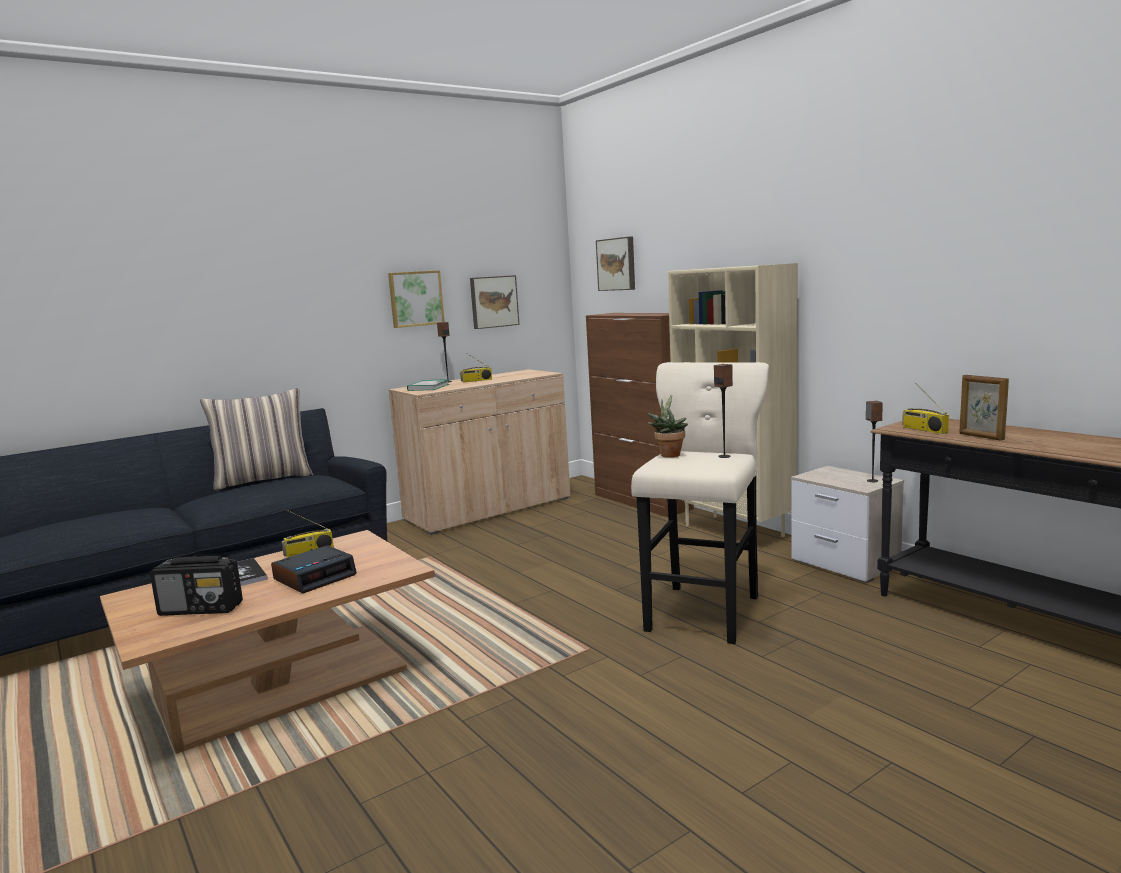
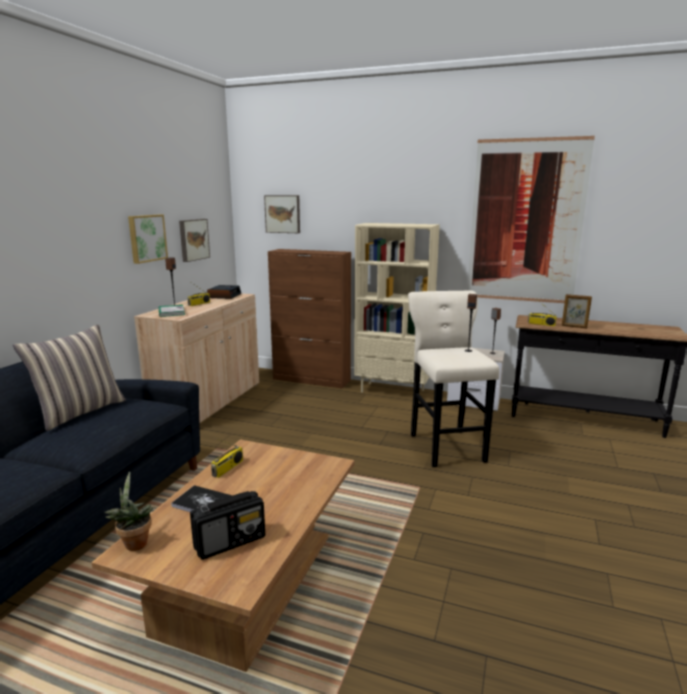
camera: 35 degrees left, 5 degrees up
alarm clock [271,545,357,593] -> alarm clock moved to [207,285,241,299]
potted plant [647,395,688,458] -> potted plant moved to [104,472,153,551]
none -> picture [467,136,595,303]

